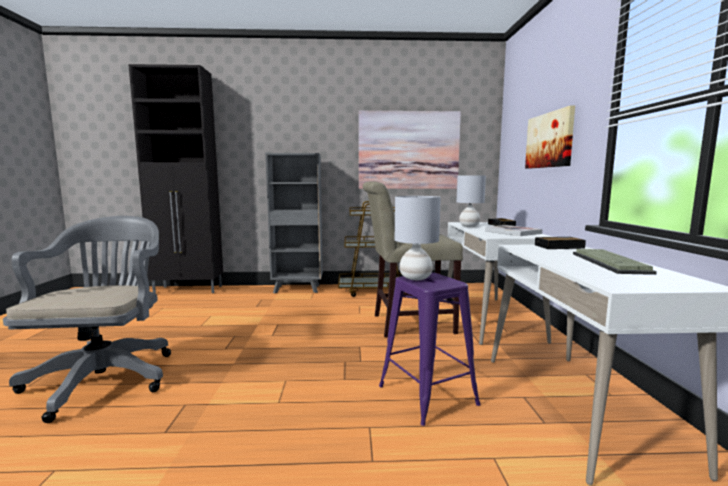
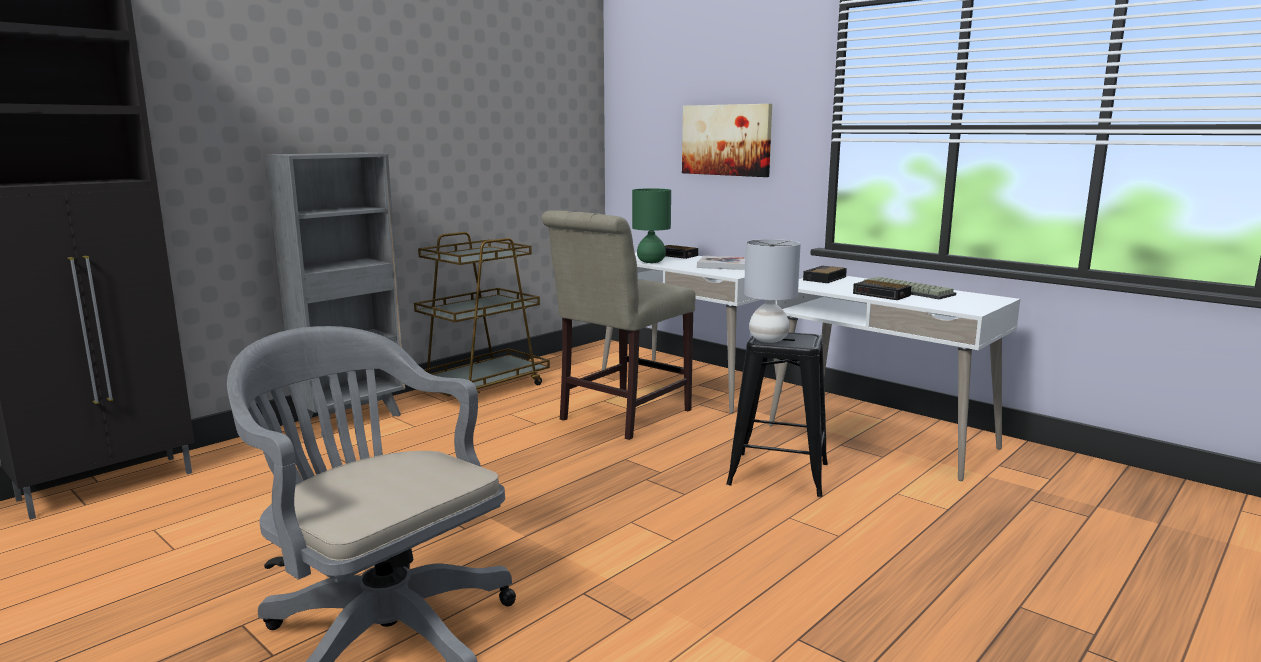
camera: 45 degrees left, 5 degrees up
picture [359,111,461,189] -> none
purple stool [379,273,481,426] -> black stool [726,332,828,497]
grey table lamp [456,175,486,227] -> green table lamp [632,188,671,263]
none -> alarm clock [853,280,911,300]

